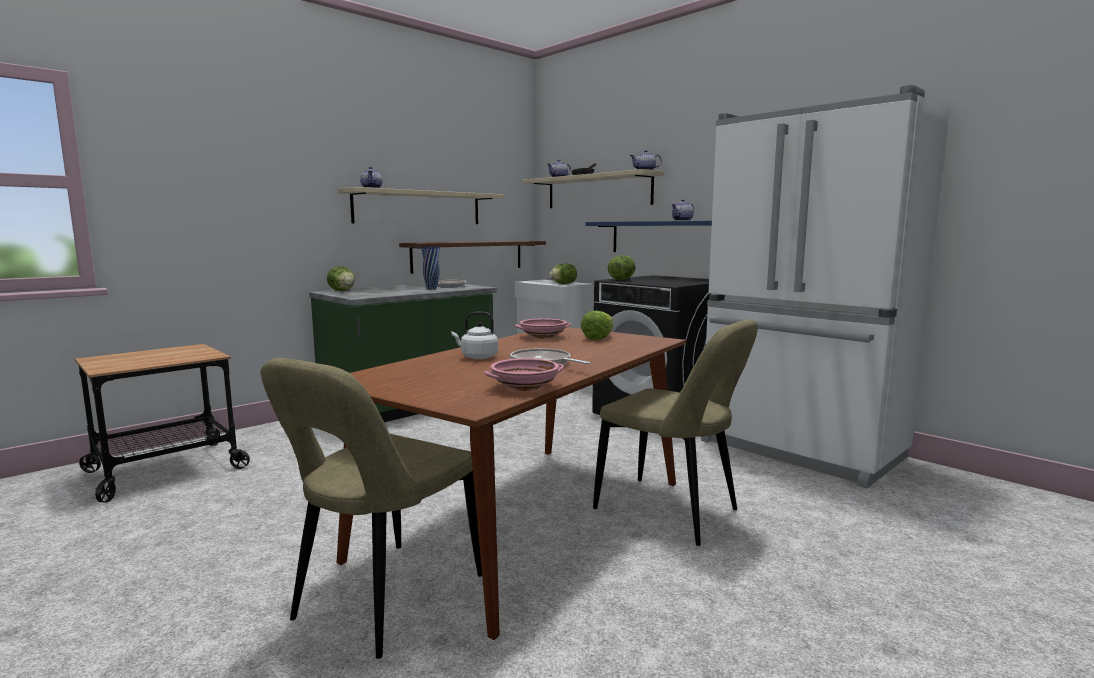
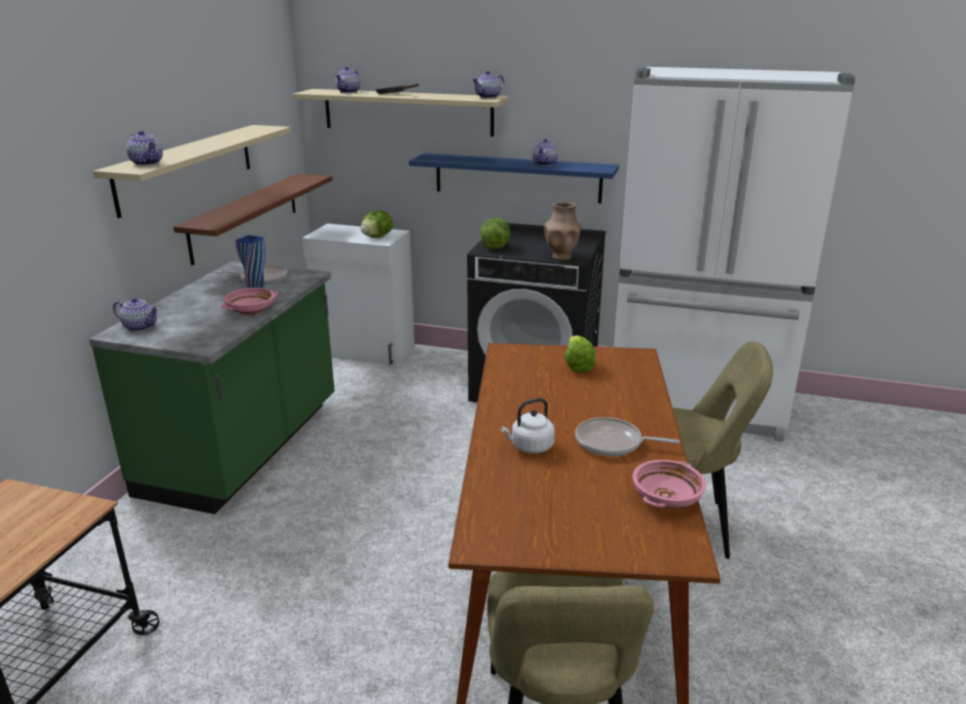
camera: 30 degrees left, 15 degrees up
lettuce [327,266,355,291] -> teapot [113,297,159,332]
pink bowl [515,319,571,339] -> pink bowl moved to [221,288,278,316]
none -> brown vase [544,202,582,261]

